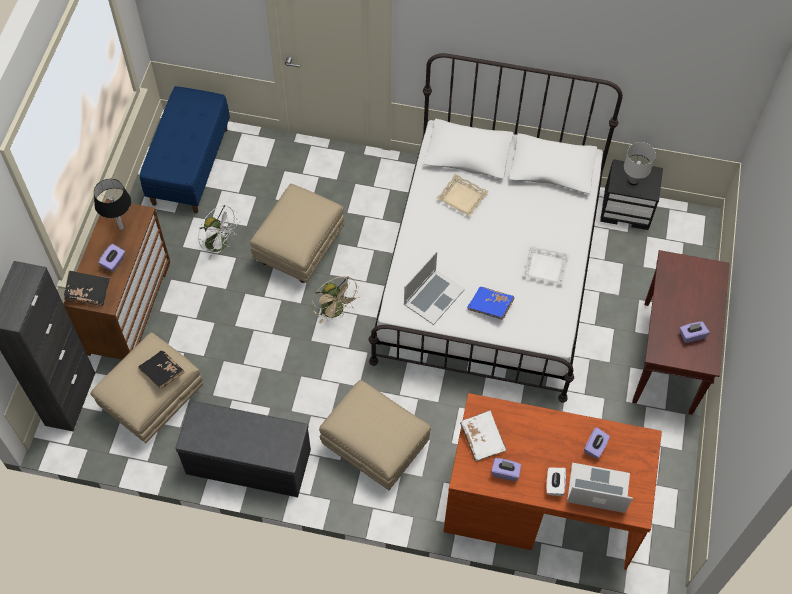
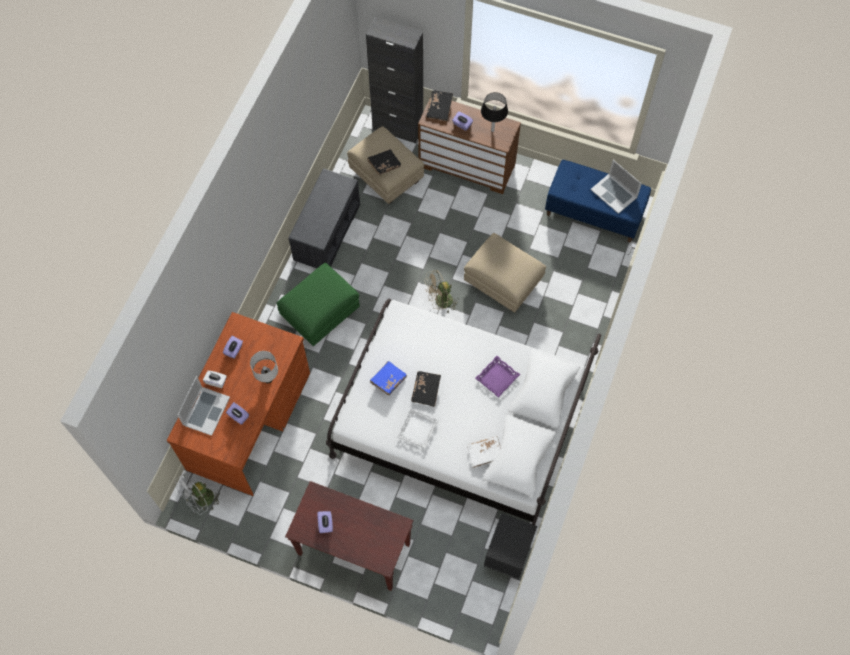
camera: 100 degrees right, 5 degrees up
white fan [198,205,238,260] -> white fan moved to [175,475,219,515]
beige ottoman [319,380,431,490] -> green ottoman [277,262,360,346]
laptop [404,251,465,325] -> laptop moved to [591,160,642,214]
beige tray [436,174,489,216] -> purple tray [475,356,520,398]
white book [460,410,507,461] -> white book moved to [467,436,500,468]
white table lamp [624,142,656,185] -> white table lamp moved to [250,351,278,383]
none -> black book [411,371,441,407]

